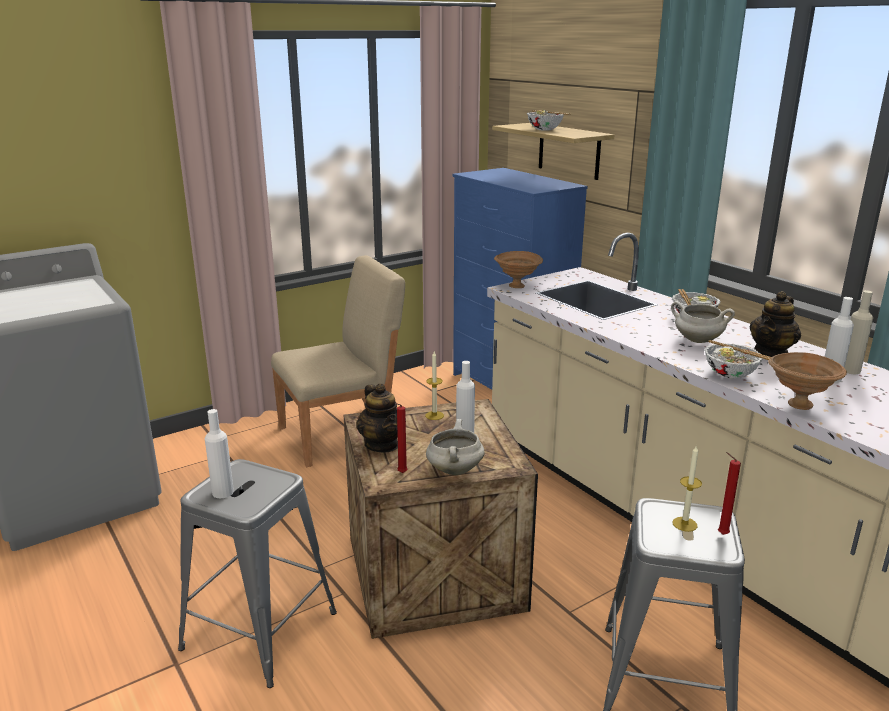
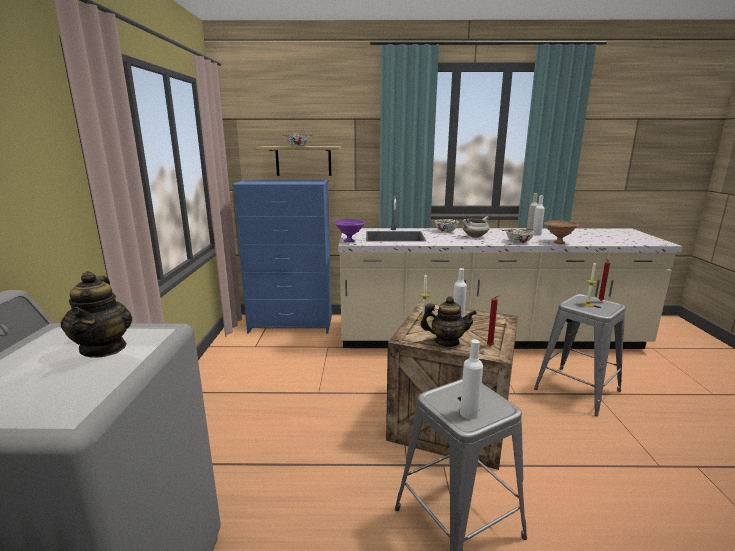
camera: 55 degrees left, 5 degrees down
beige chair [271,255,405,467] -> none
white cooking pot [426,419,485,475] -> none
brown bowl [494,251,543,288] -> purple bowl [334,219,366,242]
teapot [750,291,801,357] -> teapot moved to [61,271,132,358]

